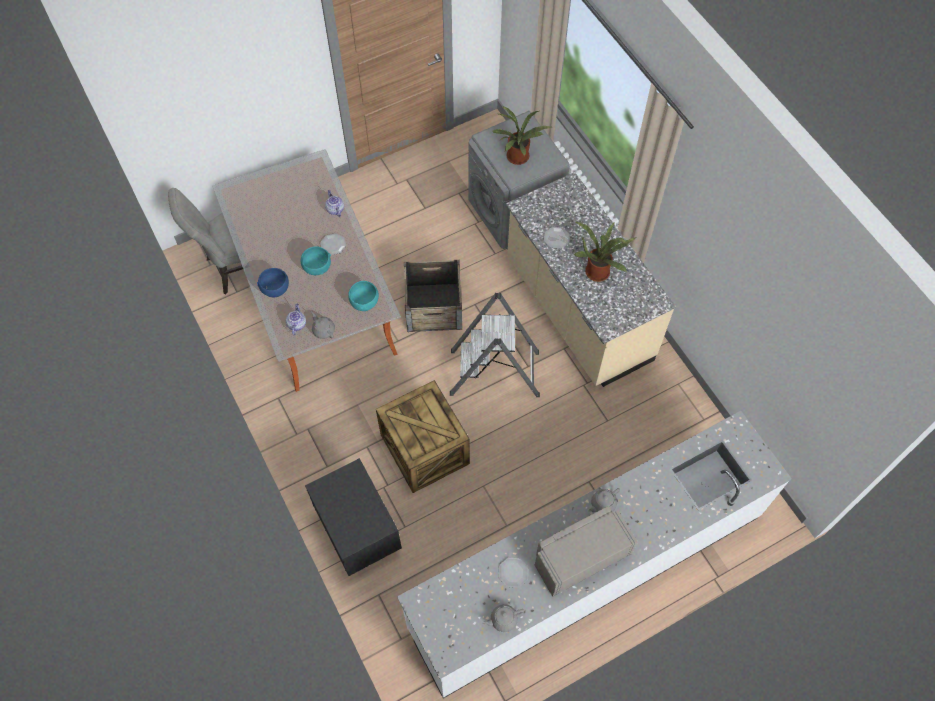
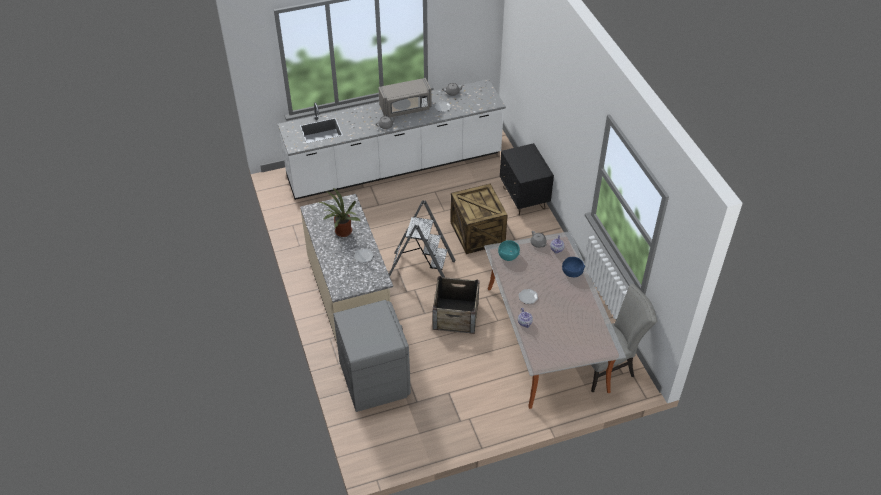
camera: 170 degrees left, 15 degrees down
turquoise bowl [301,246,331,275] -> none
potted plant [492,106,552,165] -> none

